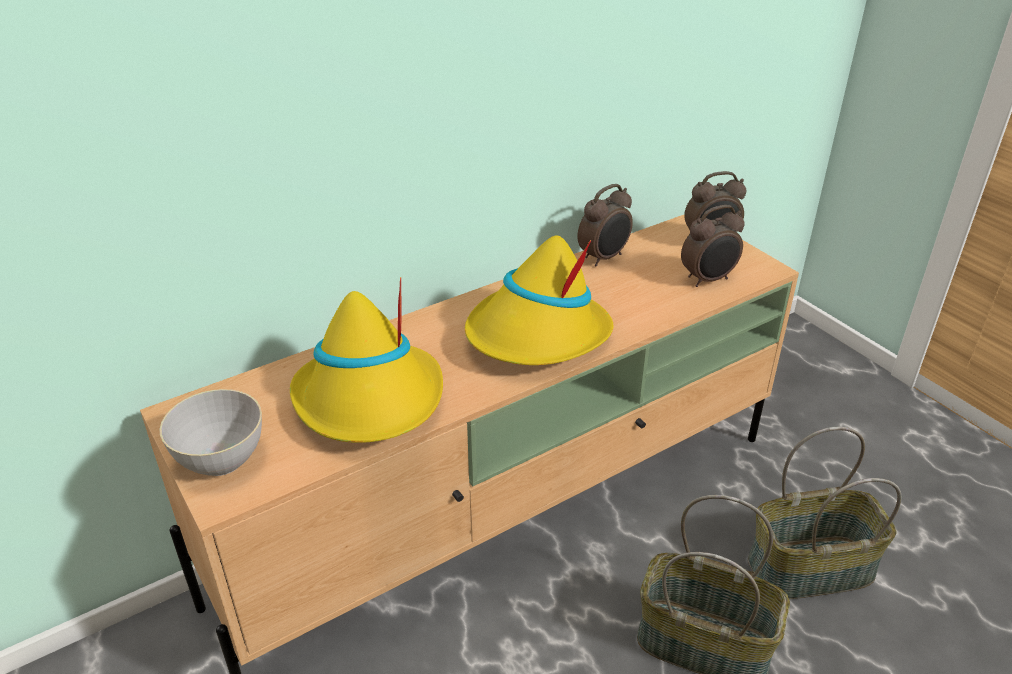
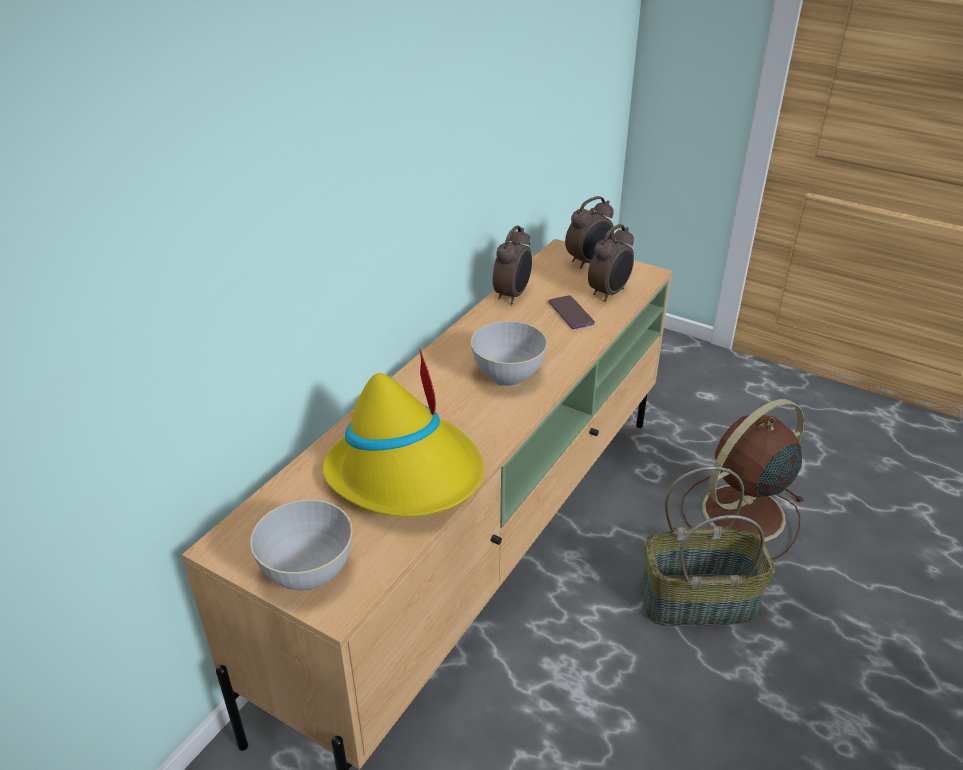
camera: 25 degrees left, 0 degrees up
yellow hat [465,235,614,365] -> grey bowl [471,321,547,386]
basket [748,427,902,599] -> brown fan [681,399,804,560]
none -> phone [549,295,595,329]

